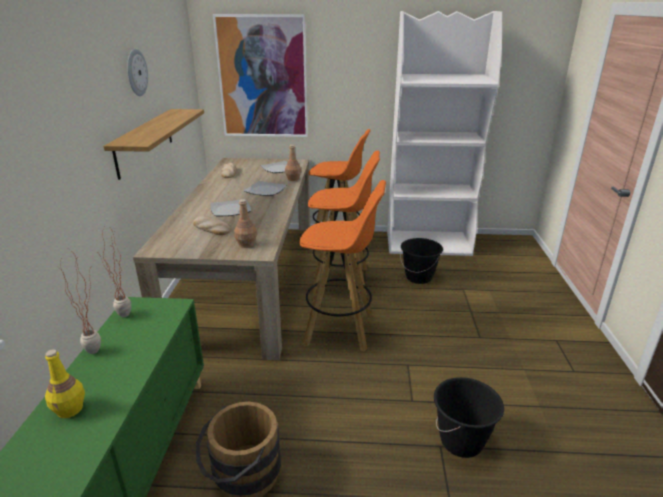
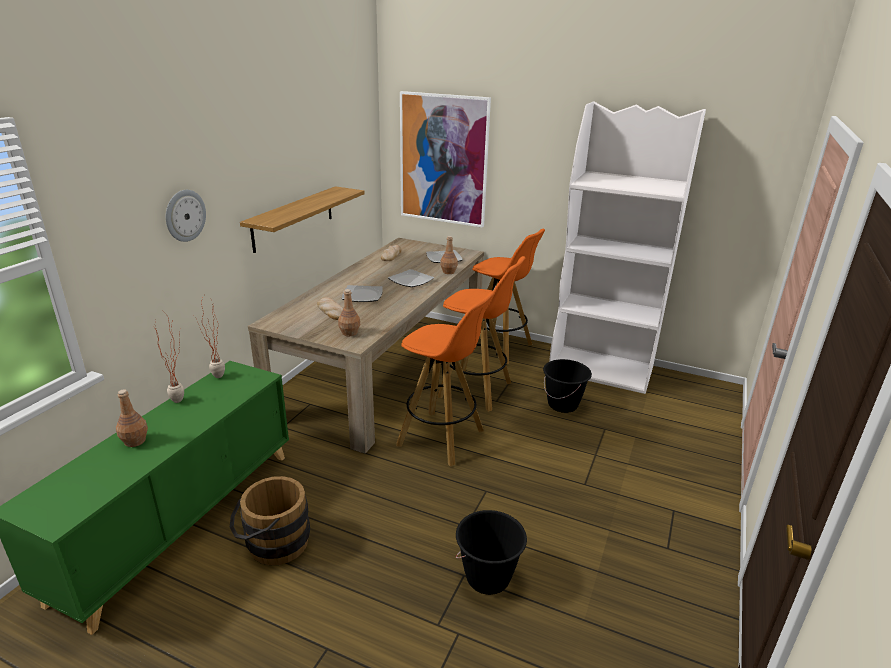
camera: 20 degrees right, 0 degrees up
yellow bottle [45,349,85,418] -> brown bottle [116,389,148,447]
wall clock [127,49,148,96] -> wall clock moved to [166,190,206,242]

